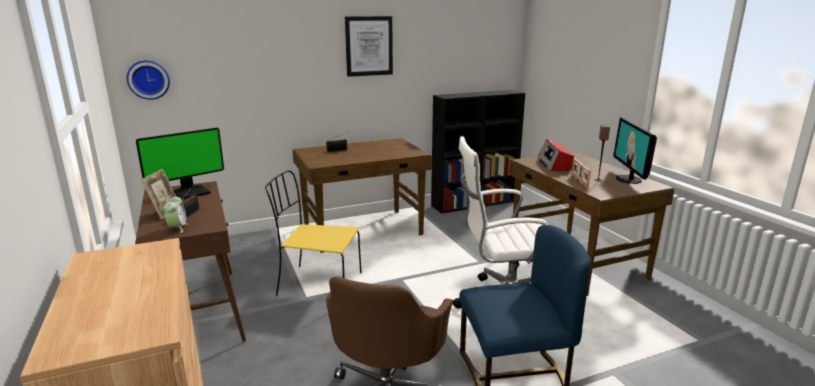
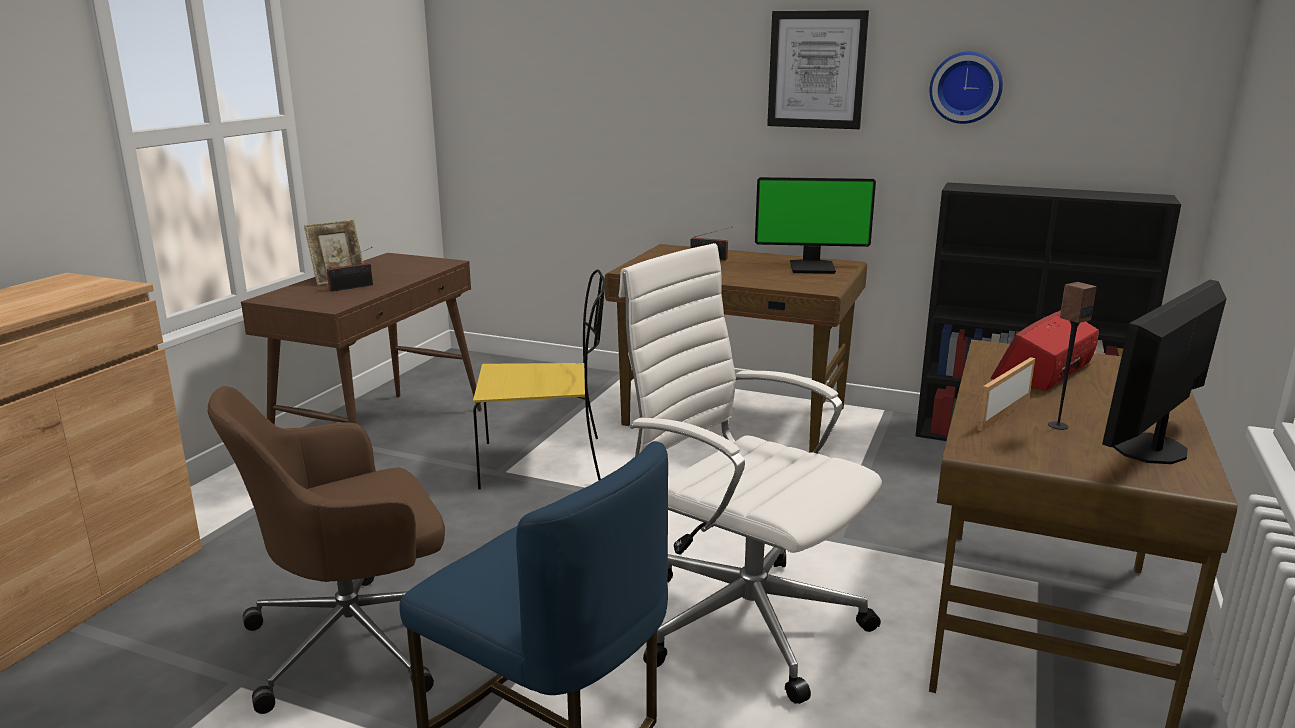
camera: 45 degrees right, 0 degrees up
wall clock [127,60,170,100] -> wall clock moved to [930,51,1003,124]
monitor [136,128,224,200] -> monitor moved to [755,177,876,274]
alarm clock [164,195,188,233] -> none
yellow chair [265,170,362,296] -> yellow chair turned 120 degrees clockwise [473,269,605,489]

